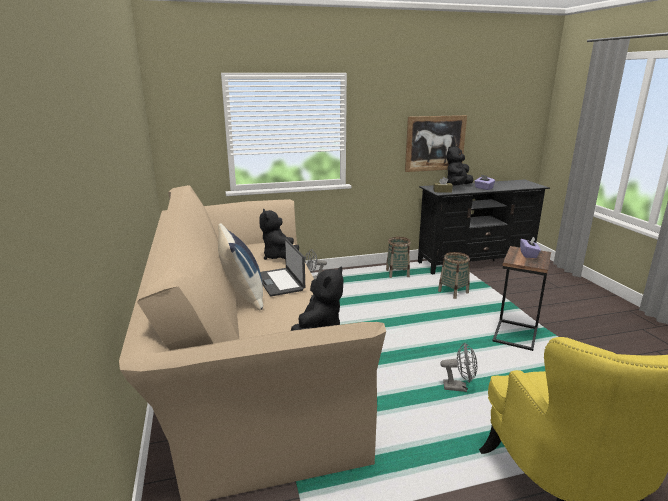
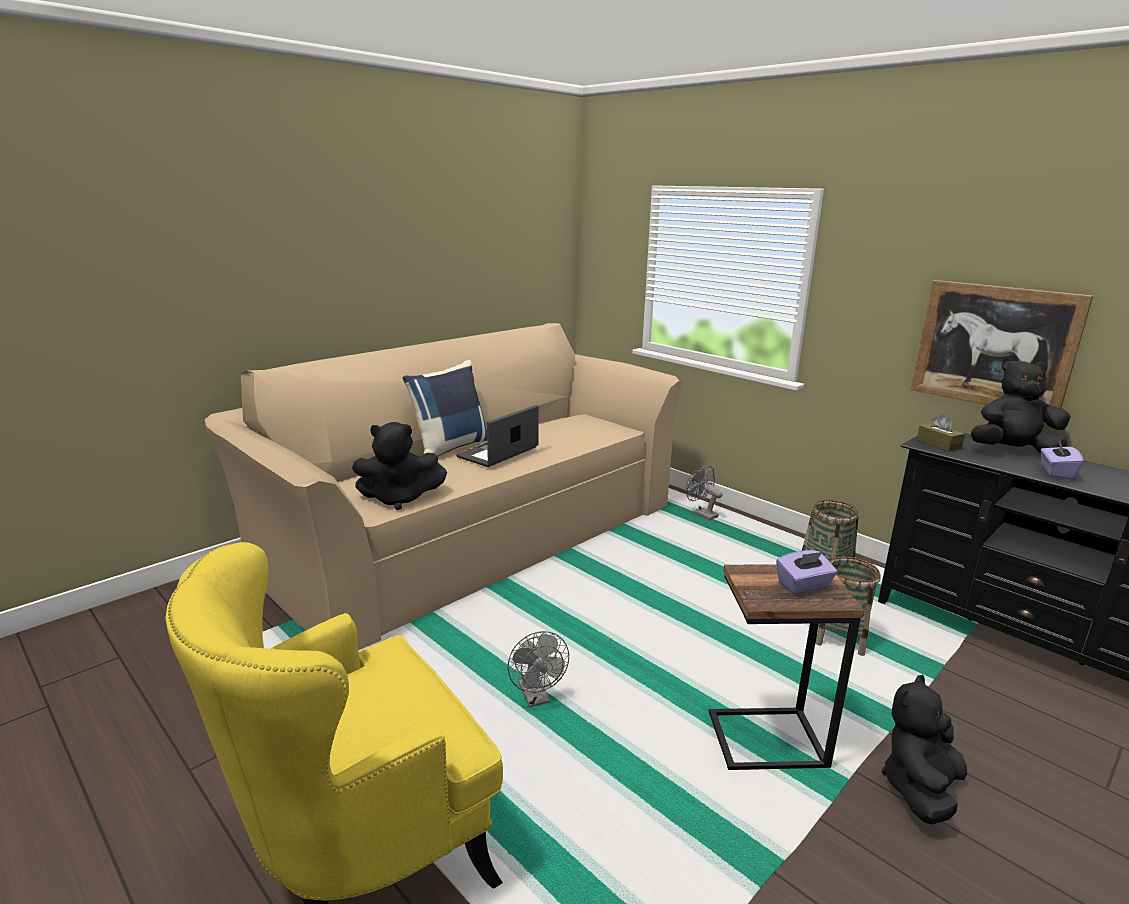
camera: 60 degrees right, 0 degrees up
black plush toy [259,209,299,260] -> black plush toy moved to [882,675,967,824]

